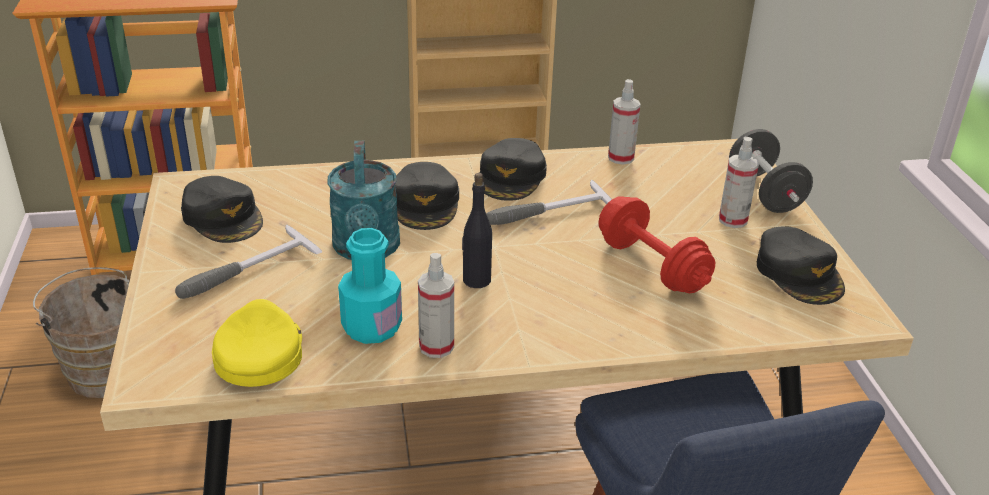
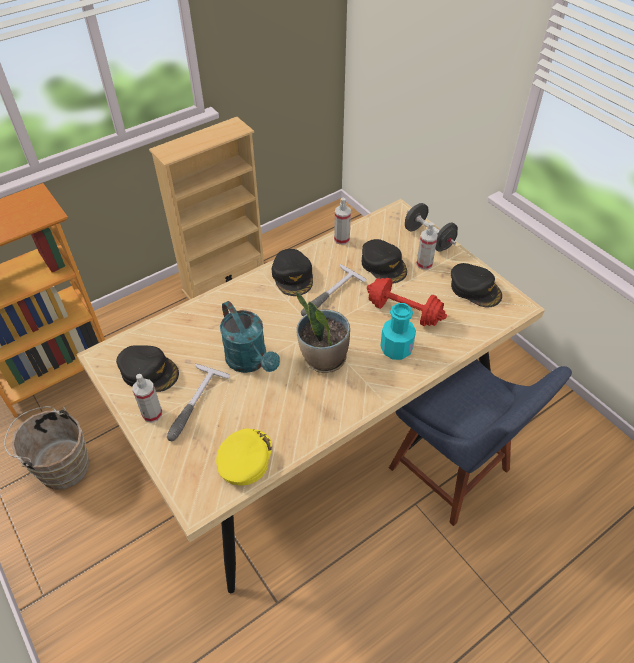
camera: 25 degrees left, 15 degrees up
yellow cap [212,299,302,387] -> yellow cap turned 45 degrees clockwise [216,428,272,486]
turquoise bottle [338,228,402,344] -> turquoise bottle moved to [380,303,416,360]
black cap [395,162,459,230] -> black cap moved to [362,239,407,284]
spray bottle [418,253,454,358] -> spray bottle moved to [132,374,162,423]
black bottle [462,173,492,288] -> potted plant [296,291,350,373]

